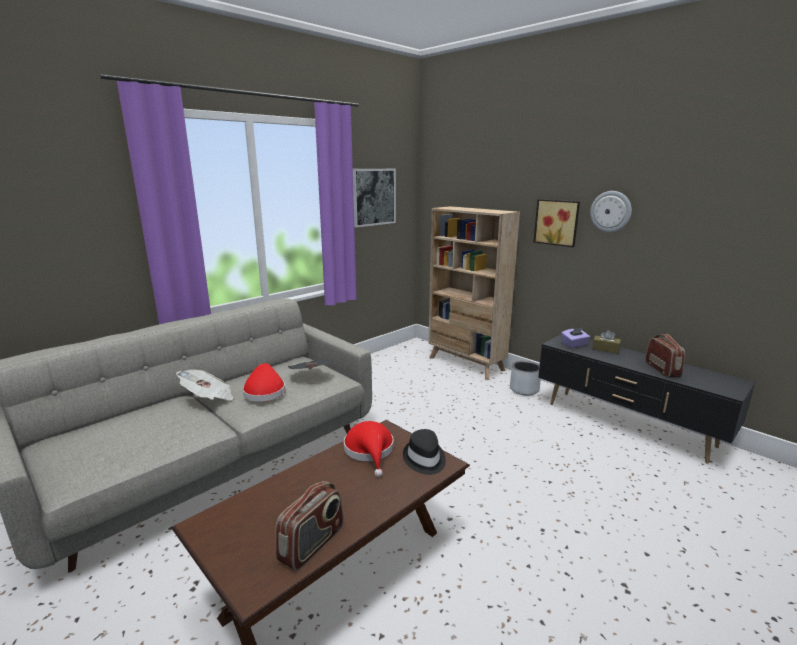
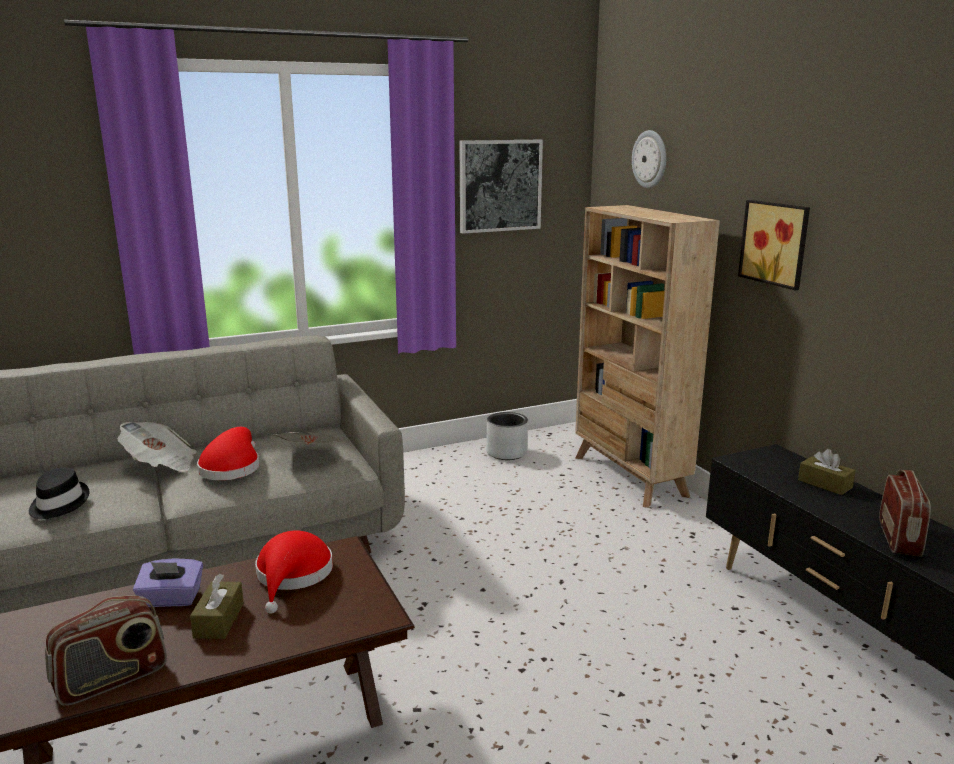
camera: 20 degrees right, 0 degrees up
black hat [403,429,446,475] -> black hat moved to [29,467,90,519]
grey planter [510,361,541,395] -> grey planter moved to [486,412,528,460]
purple tissue box [561,327,590,348] -> purple tissue box moved to [133,559,203,607]
wall clock [590,191,632,232] -> wall clock moved to [632,130,666,188]
none -> brown tissue box [190,574,244,639]

